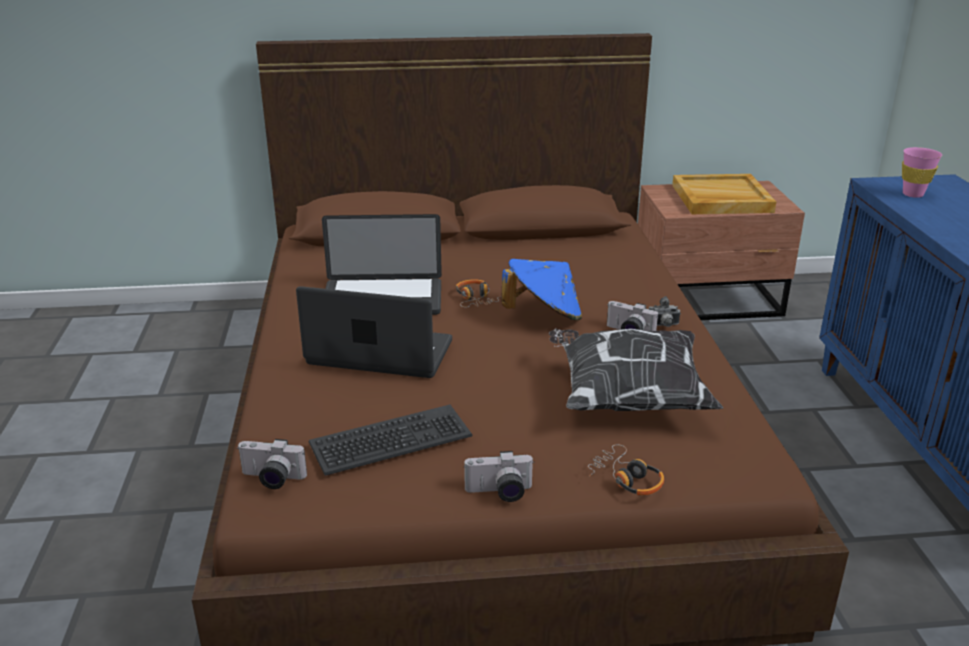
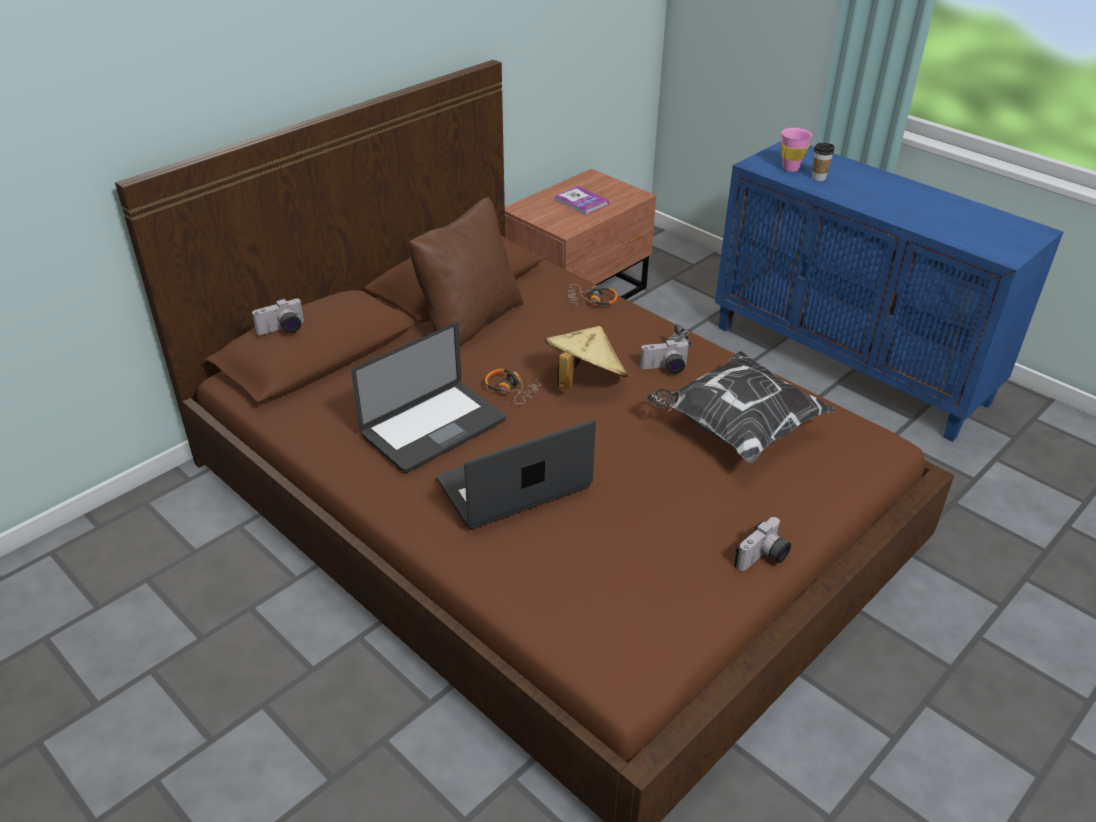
camera: 40 degrees left, 10 degrees up
camera [237,439,307,489] -> camera moved to [252,298,304,335]
keyboard [309,405,472,476] -> none
blue hat [501,259,582,320] -> beige hat [545,326,628,389]
headphones [588,444,664,495] -> headphones moved to [568,284,617,307]
beige tray [672,174,776,214] -> book [554,186,609,215]
none -> brown pillow [409,197,523,345]
none -> cup [812,143,834,181]

